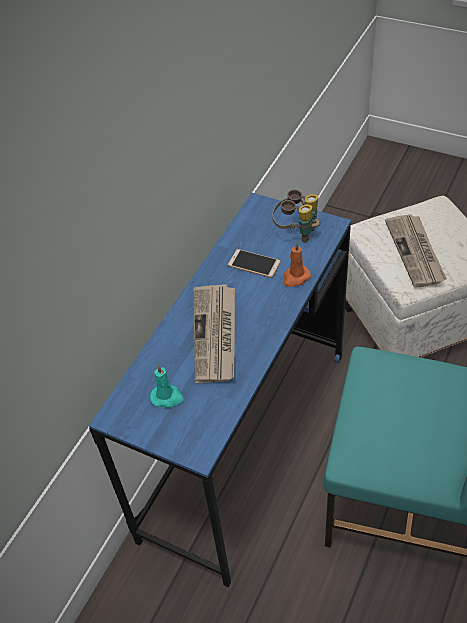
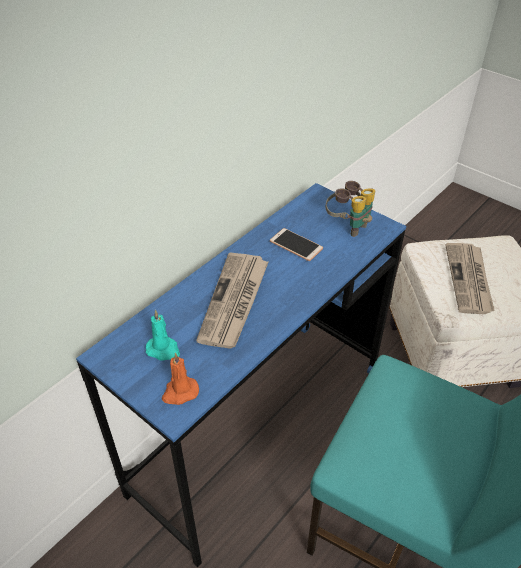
camera: 10 degrees right, 5 degrees down
orange candle [283,242,311,287] -> orange candle moved to [162,353,199,405]

